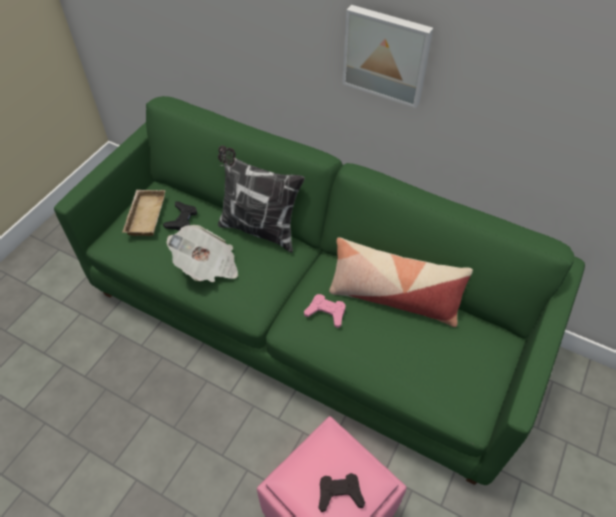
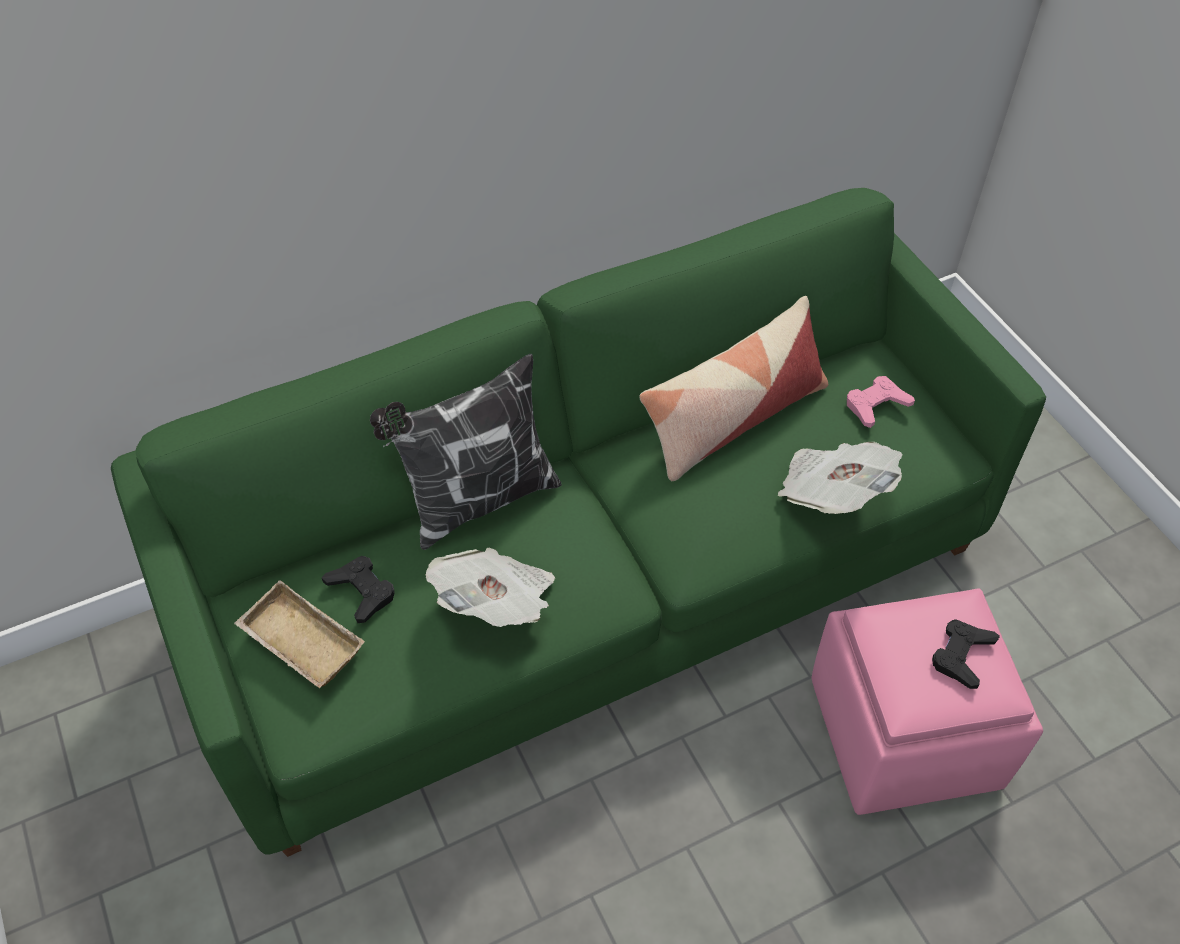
camera: 55 degrees left, 0 degrees up
pink game controller [304,294,345,328] -> pink game controller moved to [847,376,915,428]
picture [342,5,433,108] -> none
none -> newspaper [777,442,903,514]

